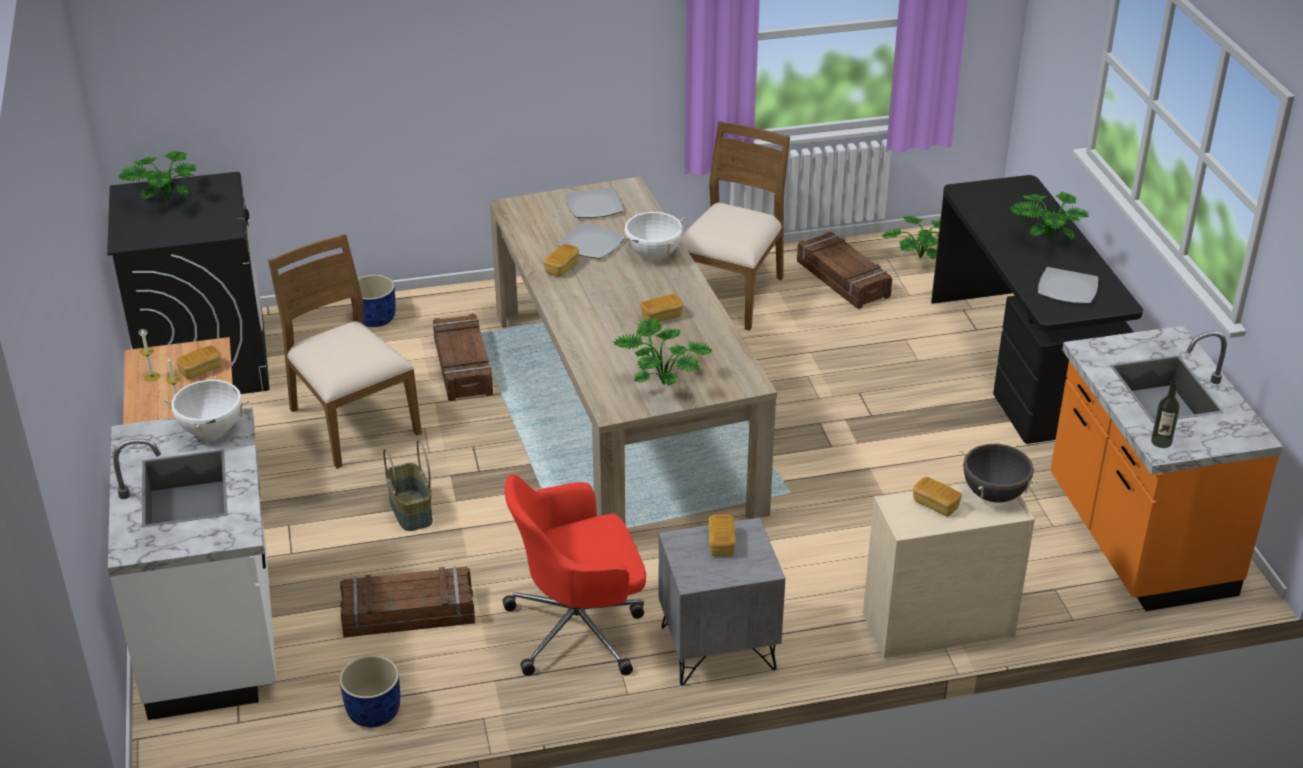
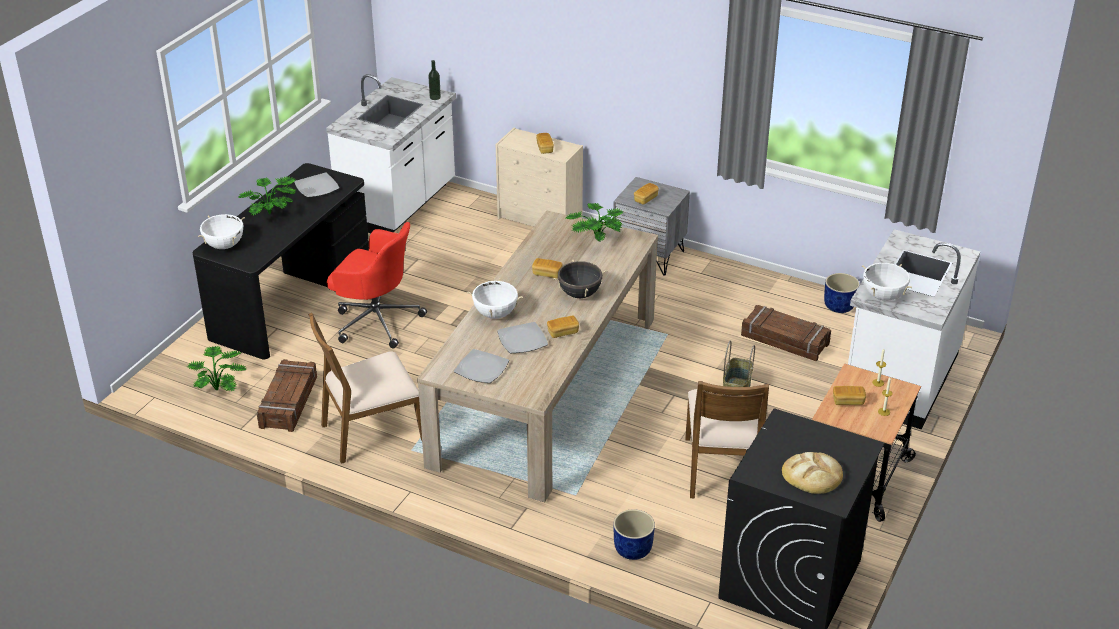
camera: 140 degrees left, 0 degrees up
potted plant [118,150,197,200] -> bread [782,452,843,494]
crate [433,314,493,401] -> none
red office chair [503,474,646,676] -> red office chair moved to [327,222,427,349]
black cooking pot [959,444,1039,502] -> black cooking pot moved to [553,259,607,298]
orange counter [1050,326,1283,611] -> white counter [326,74,456,233]
none -> white cooking pot [198,214,245,249]

